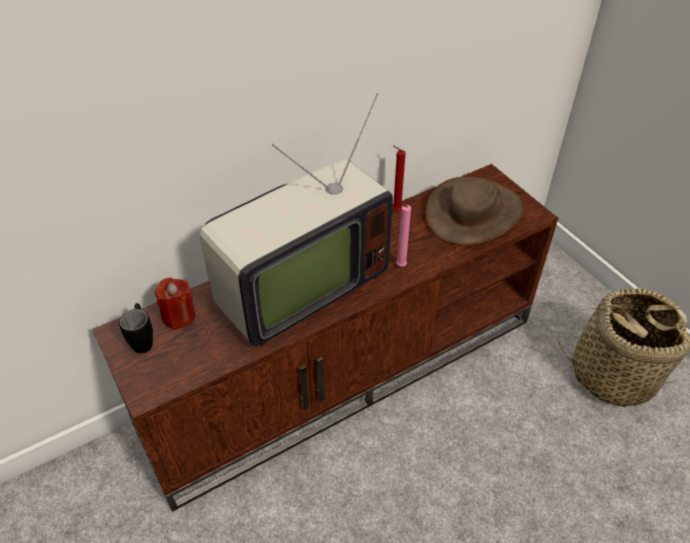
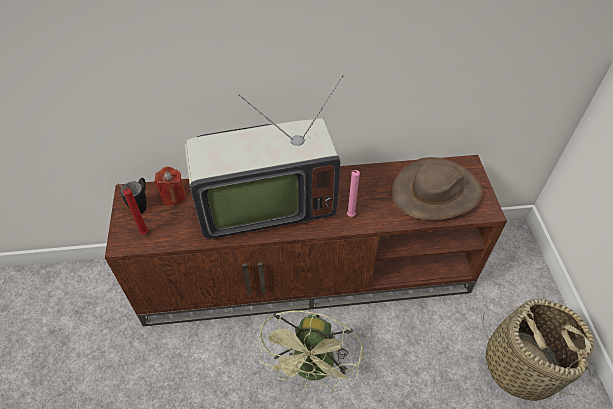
camera: 25 degrees right, 5 degrees up
red candle [393,145,406,210] -> red candle moved to [117,183,148,235]
none -> green fan [258,310,364,391]

